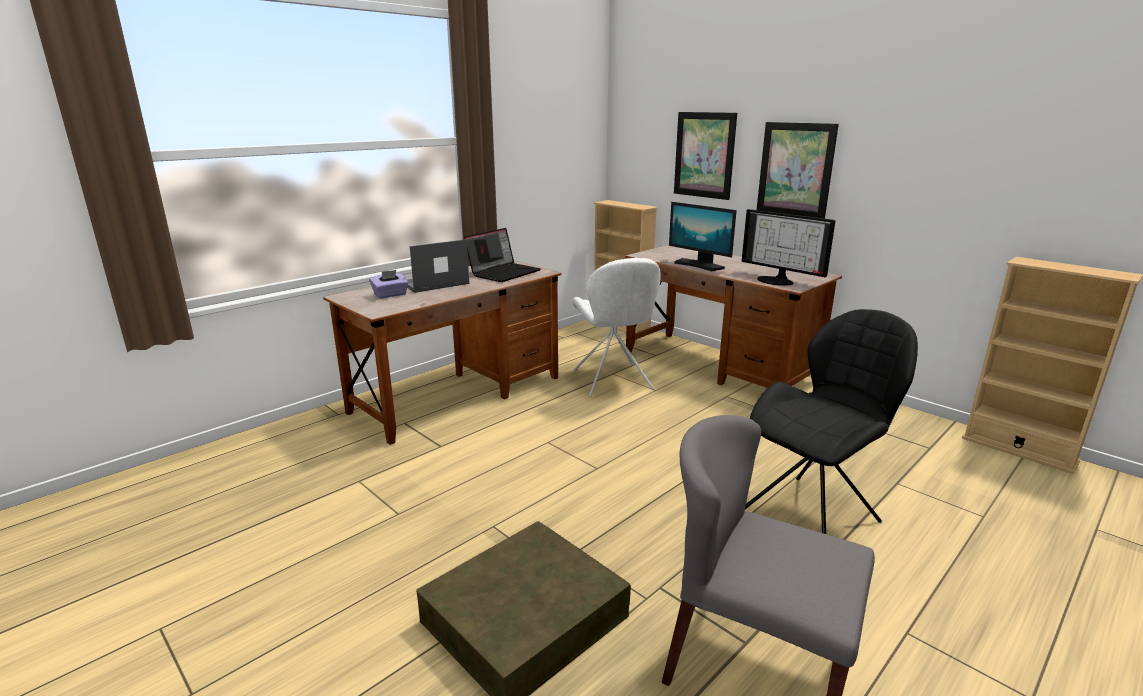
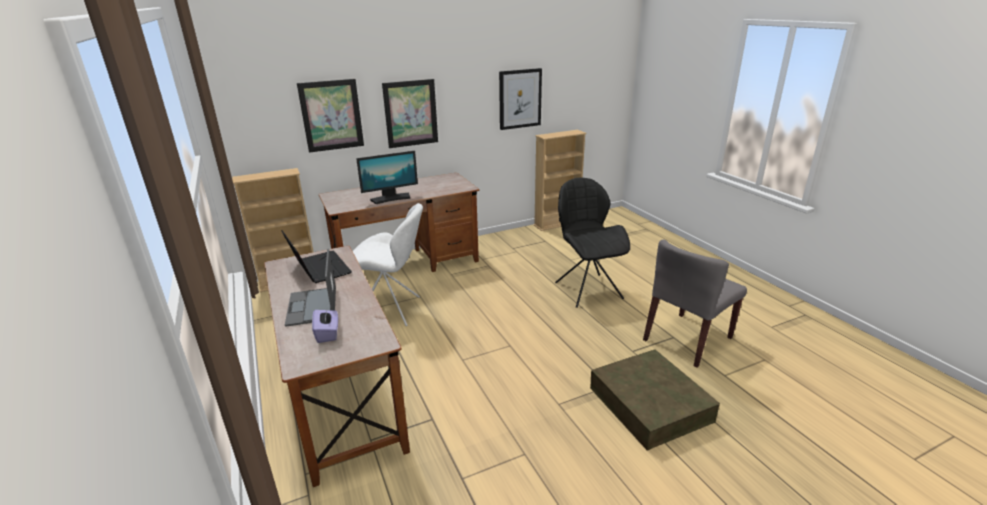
camera: 70 degrees left, 5 degrees up
monitor [742,209,836,286] -> none
none -> picture [499,68,542,130]

